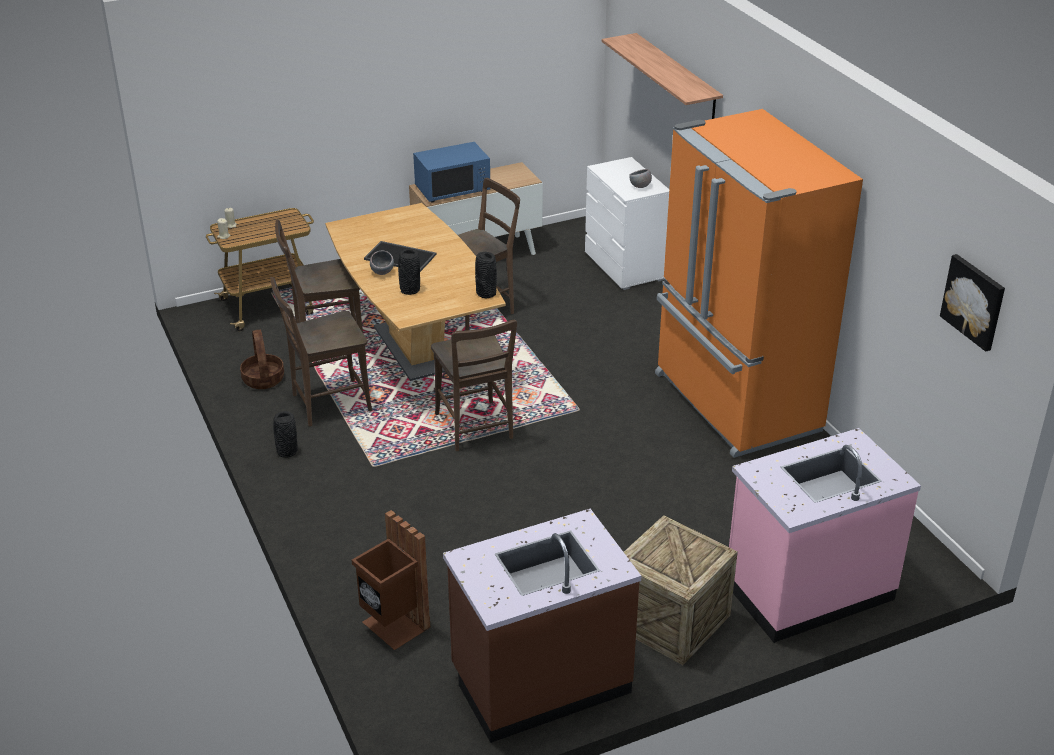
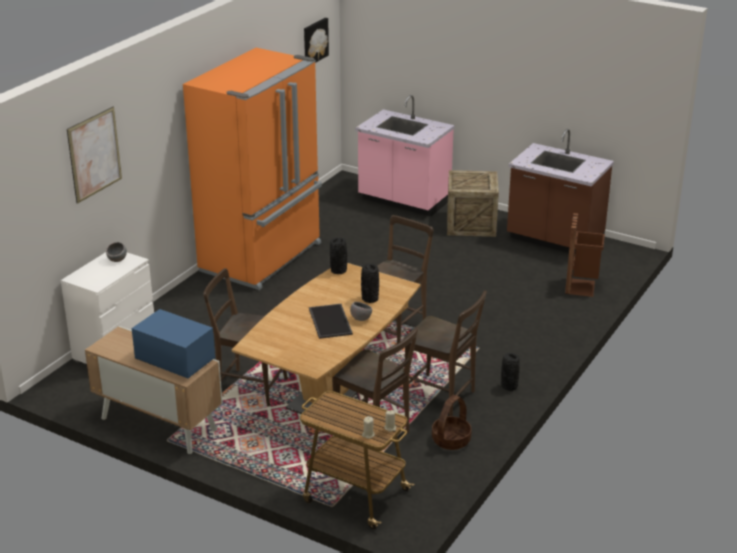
camera: 125 degrees left, 5 degrees down
shelf [602,33,723,119] -> picture [67,107,122,204]

